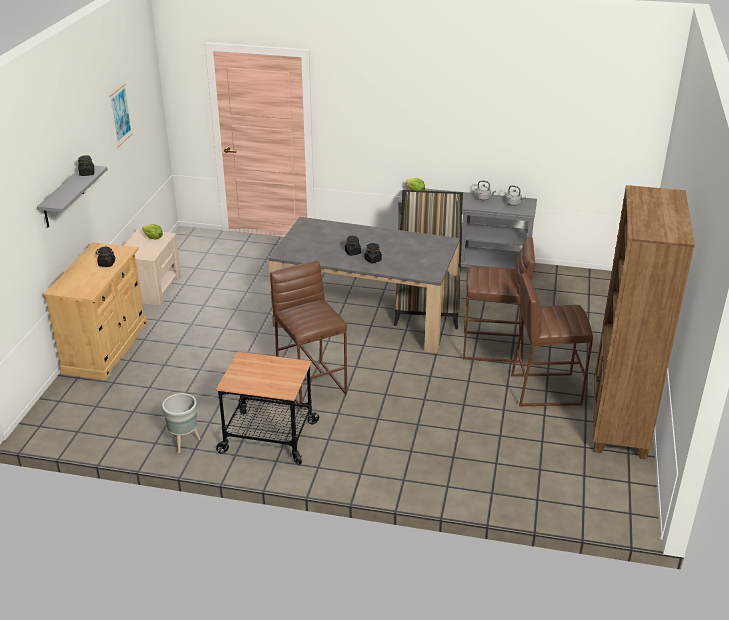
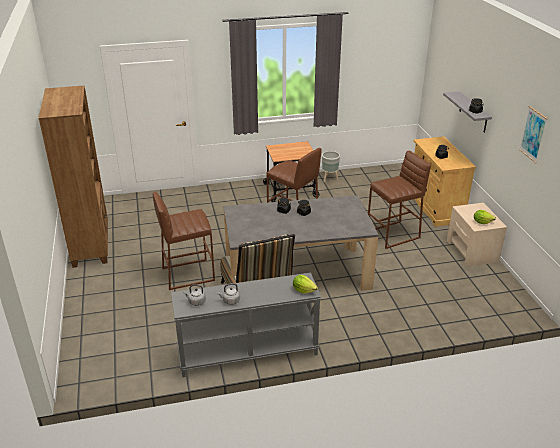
camera: 155 degrees right, 0 degrees up
brown stool [511,273,593,406] -> brown stool moved to [368,151,431,249]

